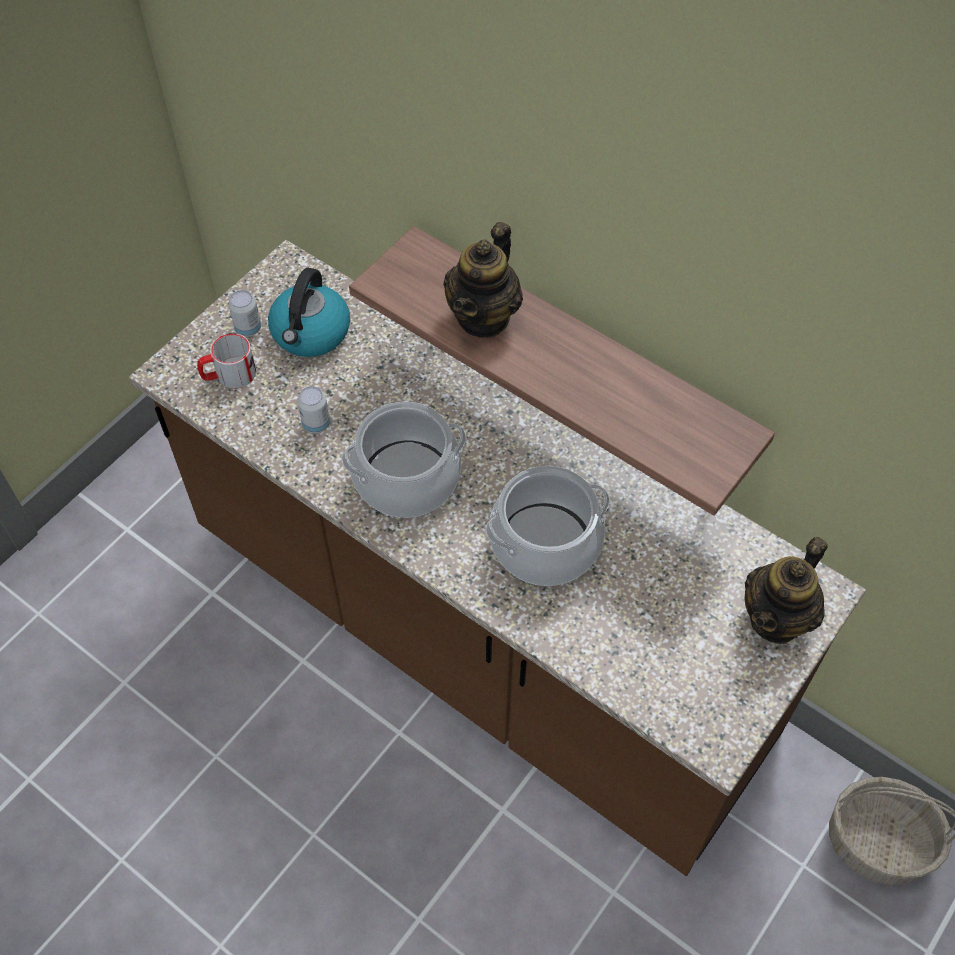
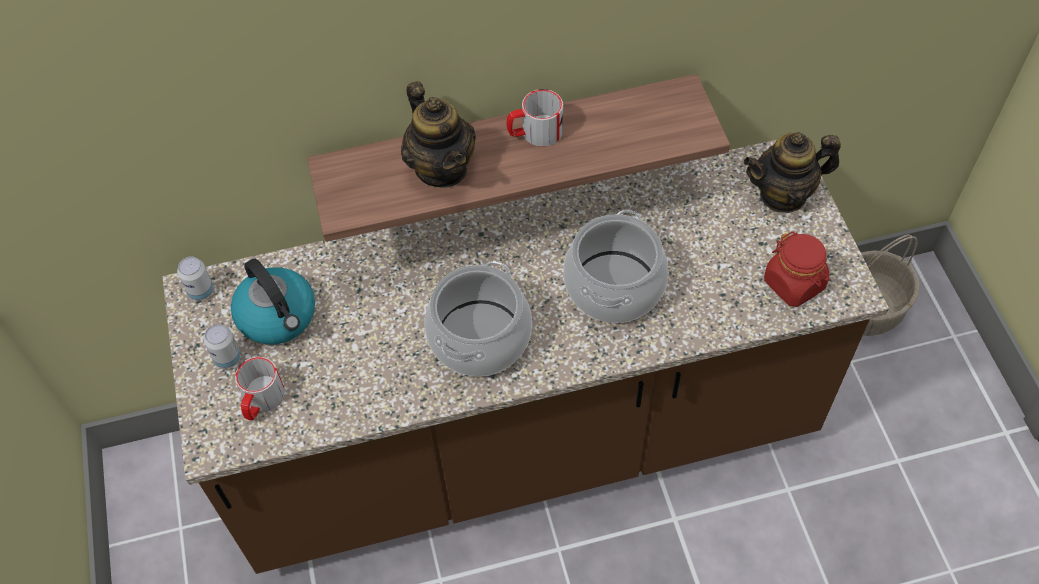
camera: 50 degrees left, 0 degrees up
can [297,386,330,433] -> can moved to [177,256,214,301]
teapot [745,537,828,644] -> teapot turned 90 degrees clockwise [744,132,841,213]
none -> mug [507,89,563,147]
none -> red jar [764,231,830,307]

